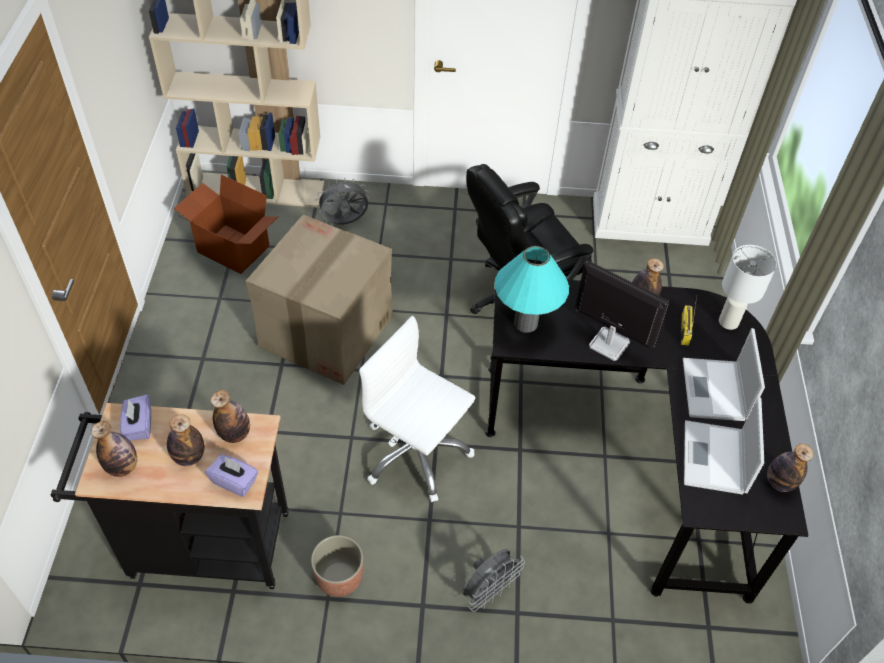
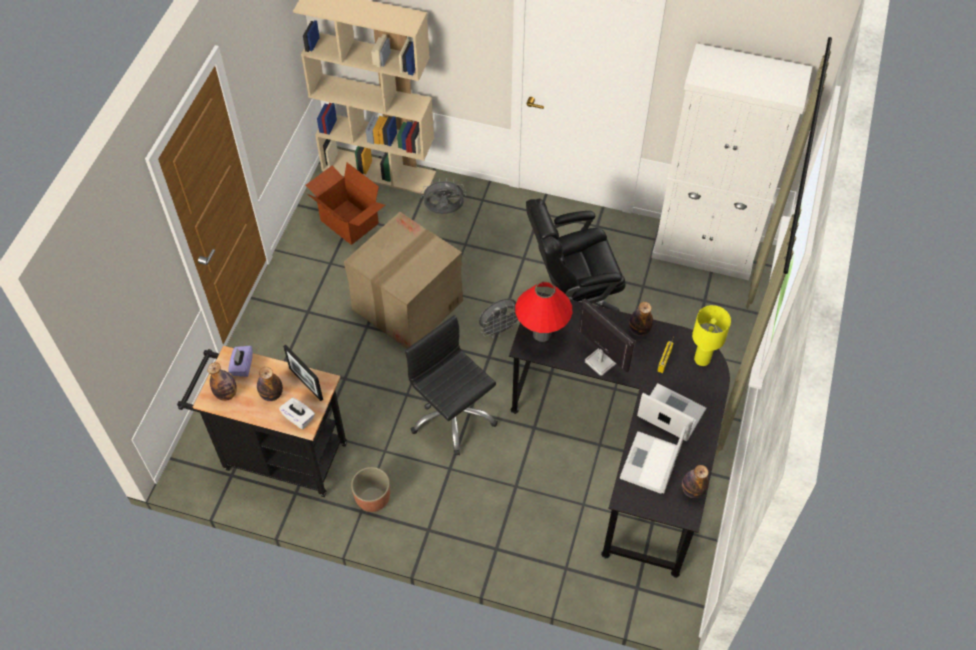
camera: 15 degrees right, 5 degrees up
purple tissue box [205,454,258,497] -> white tissue box [279,398,315,430]
bottle [211,390,250,443] -> picture frame [283,345,323,401]
white office chair [359,316,475,502] -> black office chair [405,315,498,456]
grey fan [462,549,525,612] -> grey fan moved to [479,299,520,338]
turquoise table lamp [494,246,569,333] -> red table lamp [515,281,572,342]
laptop [683,328,765,421] -> laptop turned 105 degrees clockwise [637,383,706,441]
white table lamp [719,245,777,330] -> yellow table lamp [692,305,731,366]

